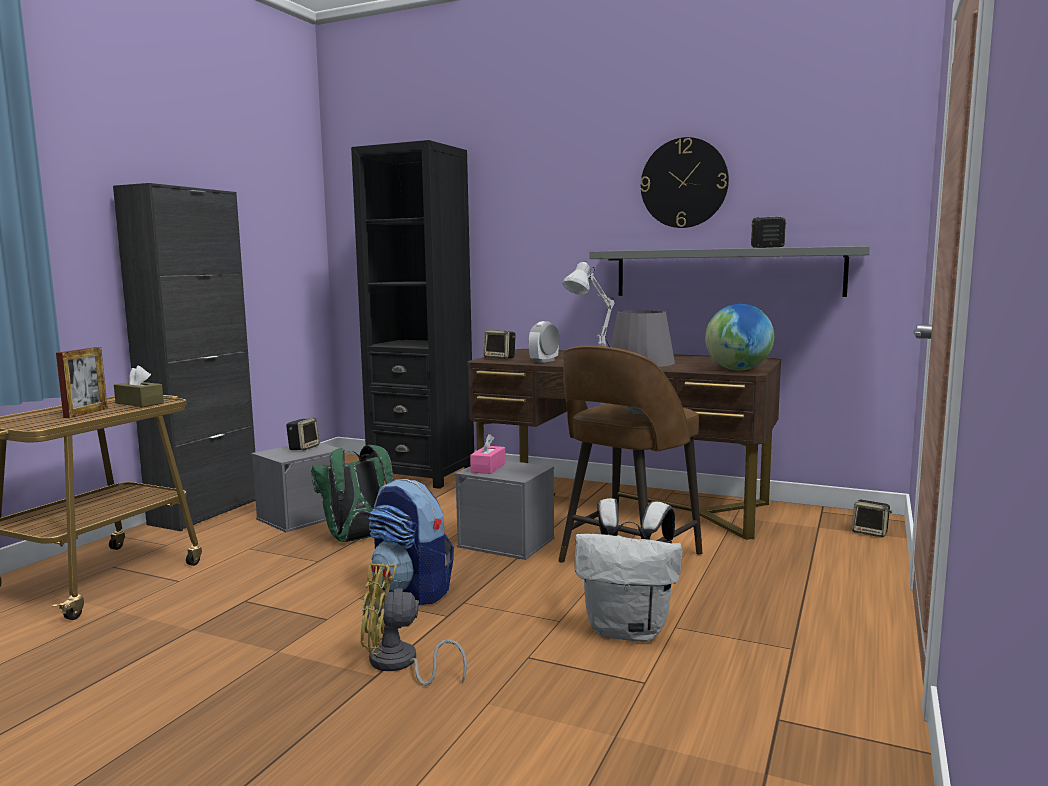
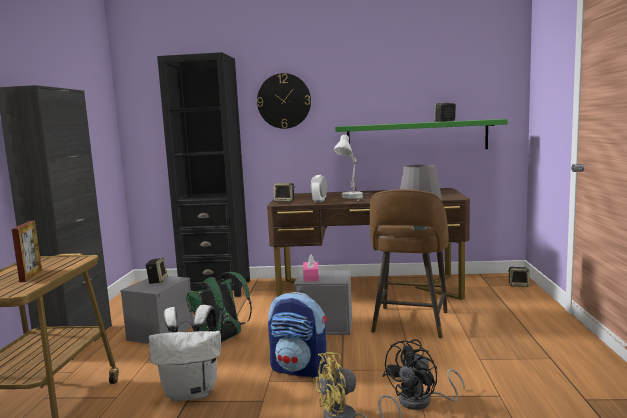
camera: 20 degrees left, 0 degrees up
brown tissue box [114,365,164,407] -> none
white backpack [575,498,683,642] -> white backpack moved to [149,305,221,401]
grey shelf [590,246,870,297] -> green shelf [335,119,508,149]
wall clock [641,137,729,228] -> wall clock moved to [257,73,311,129]
globe [705,304,774,370] -> none
none -> black fan [383,339,465,410]

